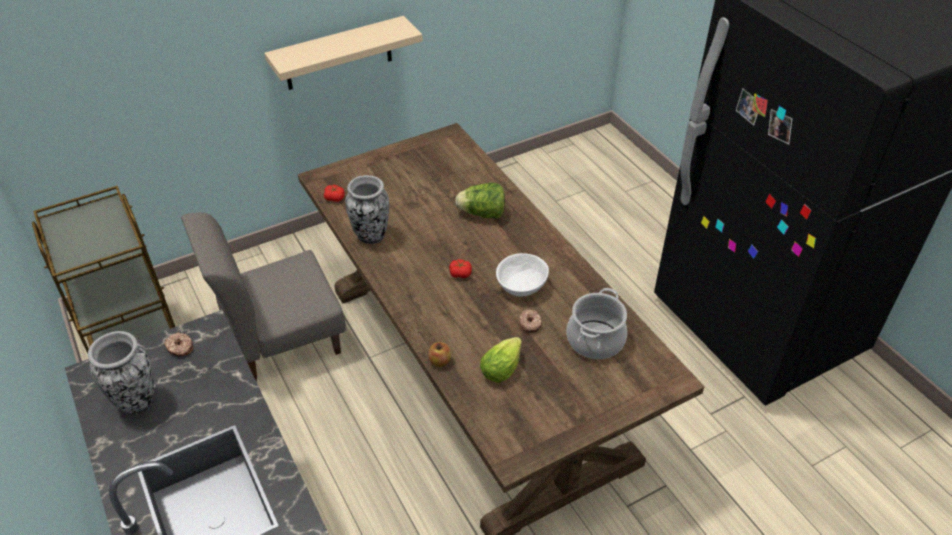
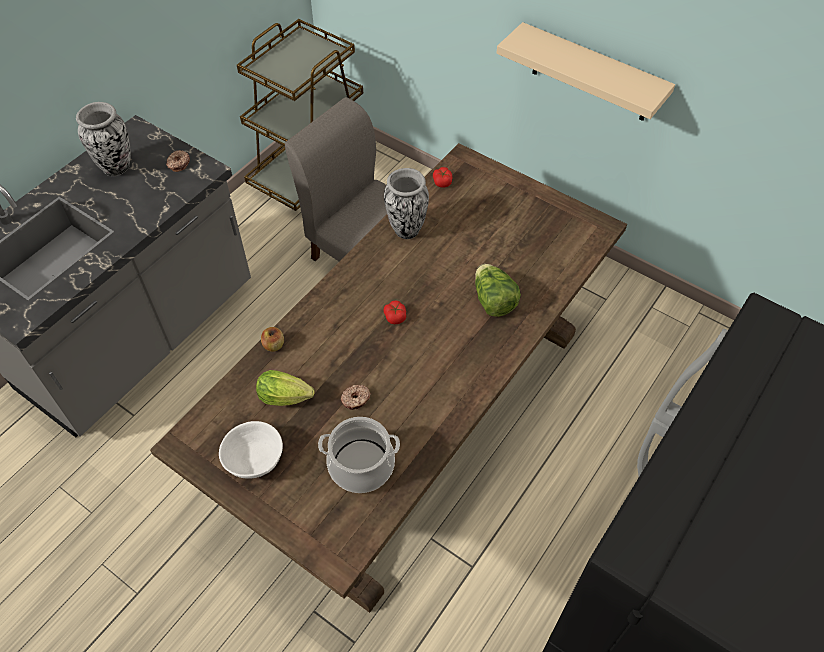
camera: 65 degrees right, 10 degrees up
white bowl [496,253,549,297] -> white bowl moved to [219,421,283,479]

